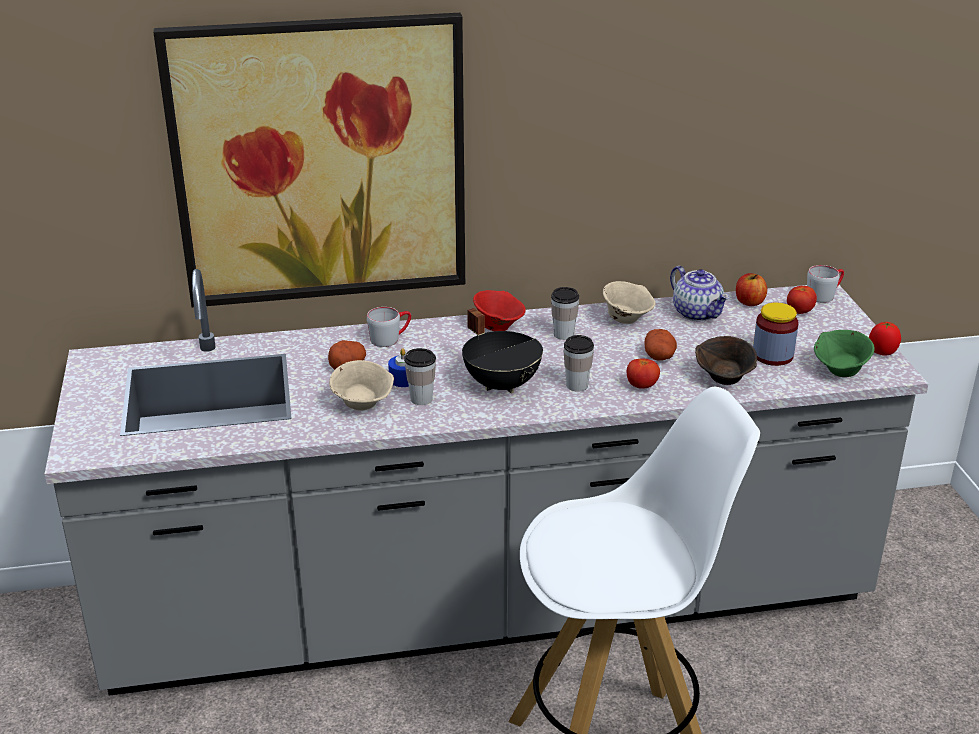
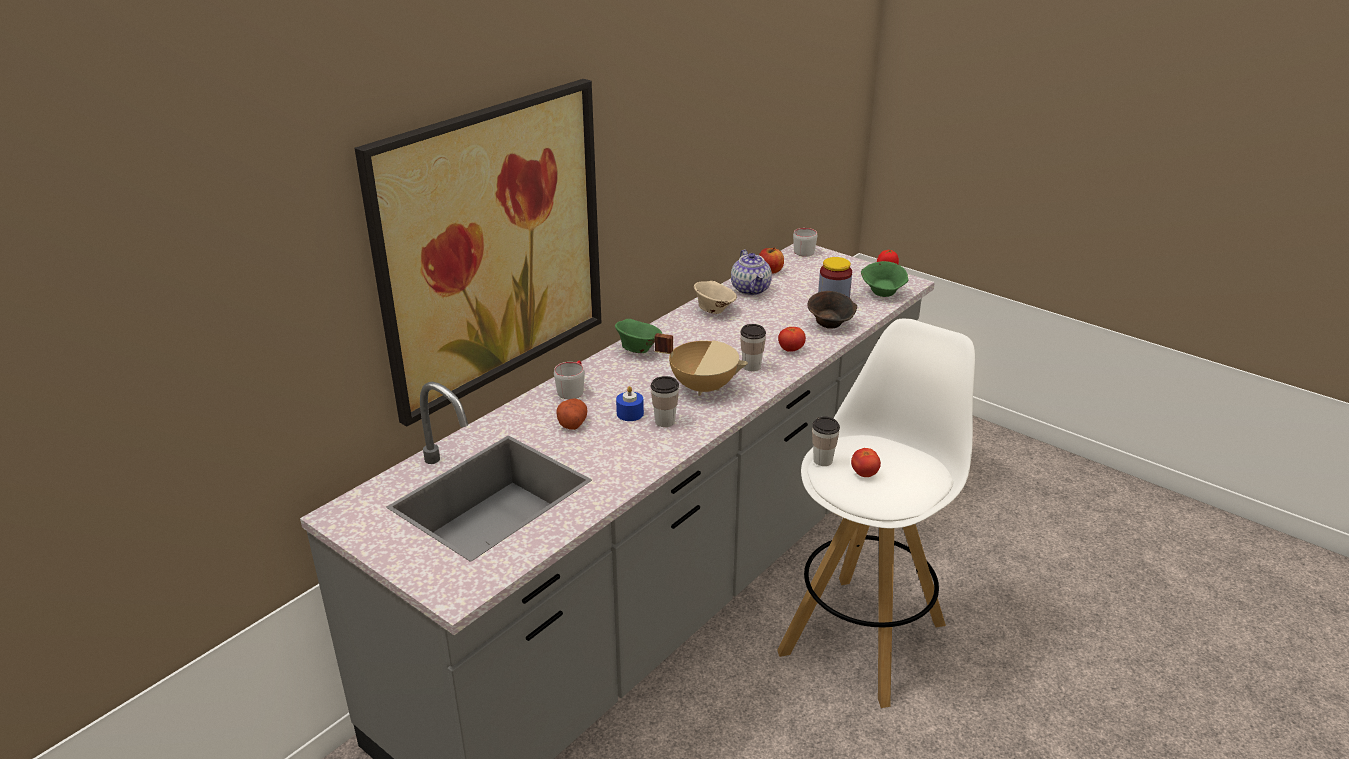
camera: 40 degrees left, 0 degrees up
beige bowl [329,360,394,411] -> none
black cooking pot [462,308,543,394] -> beige cooking pot [655,333,748,396]
red bowl [473,290,526,331] -> green bowl [615,319,662,353]
cup [551,287,579,340] -> cup moved to [812,417,840,466]
potato [645,329,677,361] -> none
teapot [670,266,730,321] -> teapot turned 60 degrees clockwise [731,250,772,295]
tomato [787,286,817,314] -> tomato moved to [851,448,881,477]

